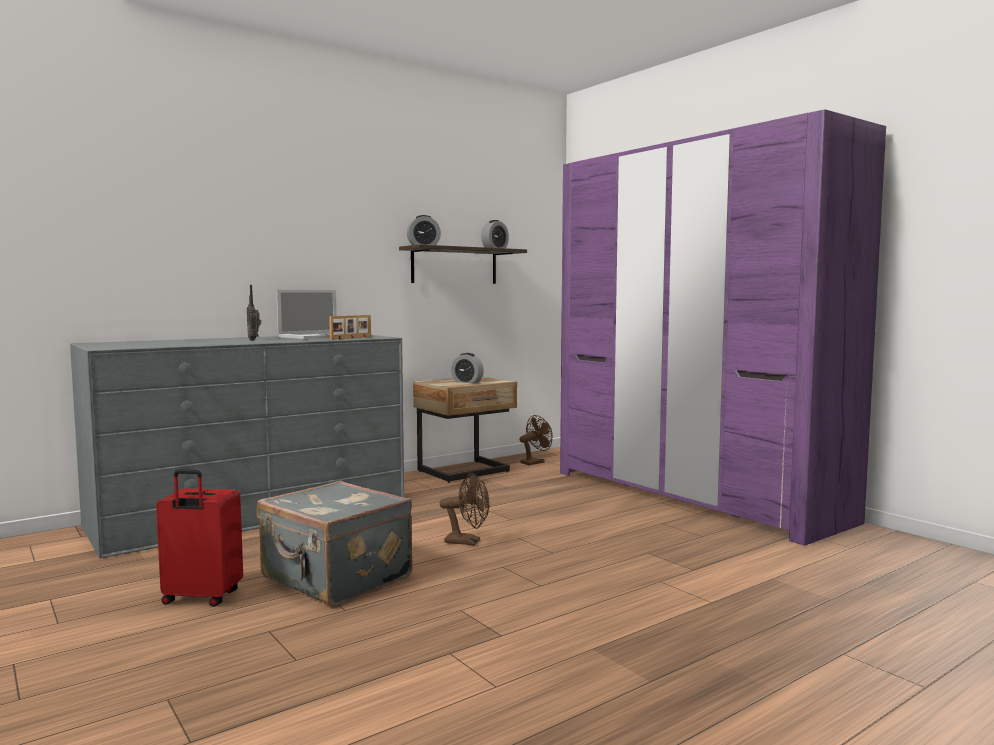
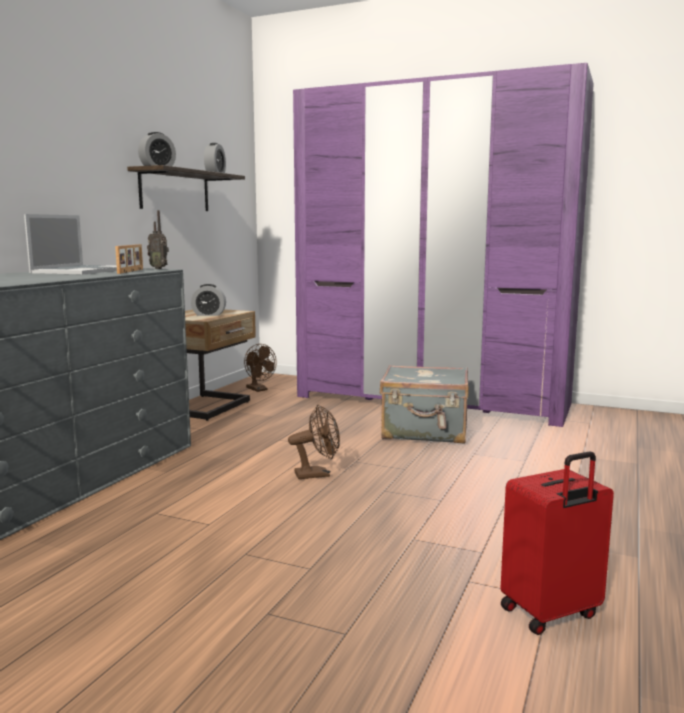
camera: 30 degrees left, 5 degrees up
red suitcase [156,469,243,607] -> red suitcase moved to [500,451,614,635]
radio [247,285,261,341] -> radio moved to [147,210,169,269]
grey suitcase [257,481,413,607] -> grey suitcase moved to [380,365,469,444]
brown fan [520,415,553,465] -> brown fan turned 120 degrees clockwise [244,344,276,392]

